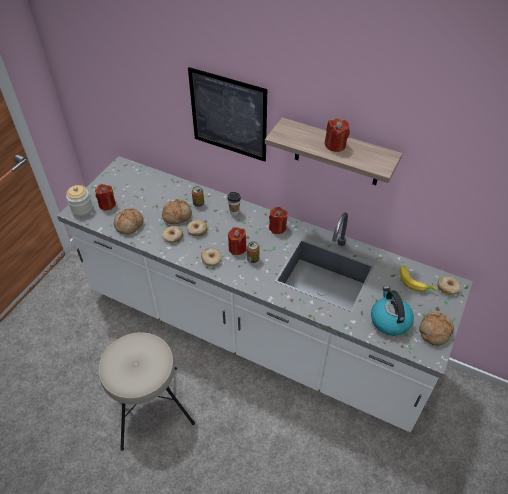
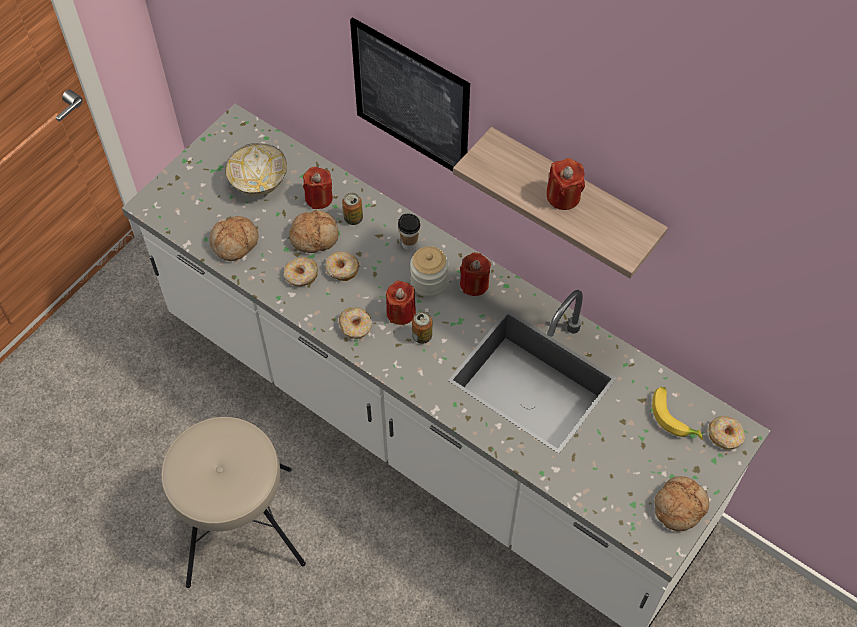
camera: 10 degrees right, 10 degrees up
jar [66,185,93,216] -> jar moved to [410,246,448,297]
red candle [95,184,116,210] -> red candle moved to [303,167,333,209]
kettle [371,286,414,336] -> none
none -> bowl [225,143,287,196]

